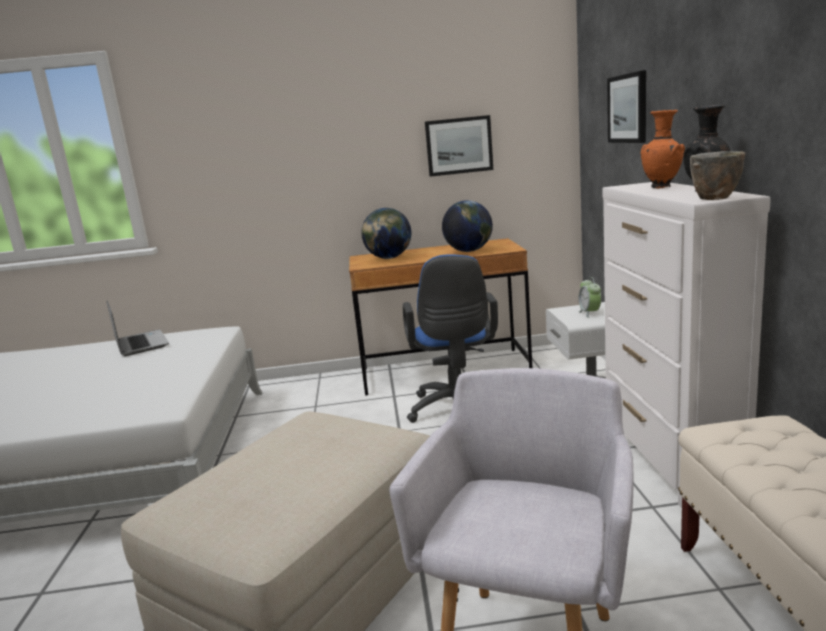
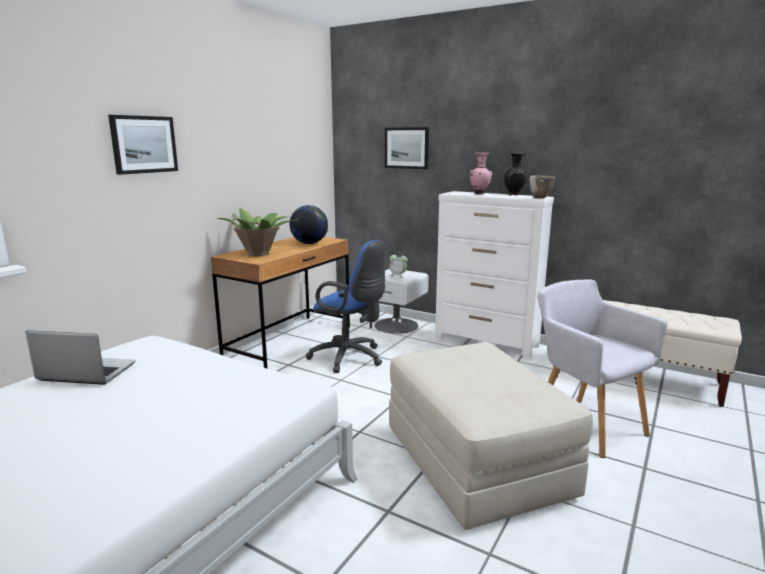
camera: 55 degrees left, 0 degrees up
globe [361,208,411,259] -> potted plant [217,208,298,257]
picture [425,115,493,177] -> picture moved to [108,115,178,175]
orange vase [641,110,685,189] -> pink vase [470,153,492,195]

